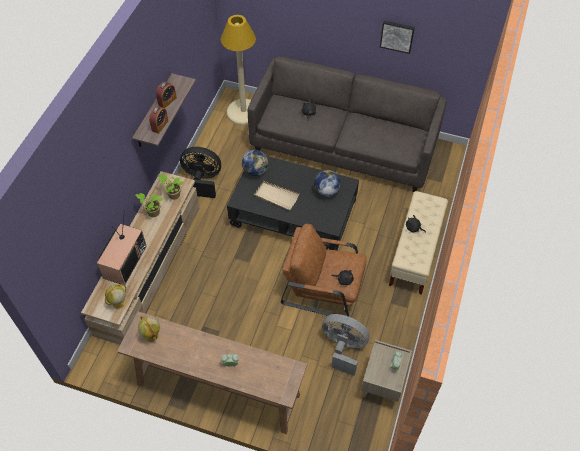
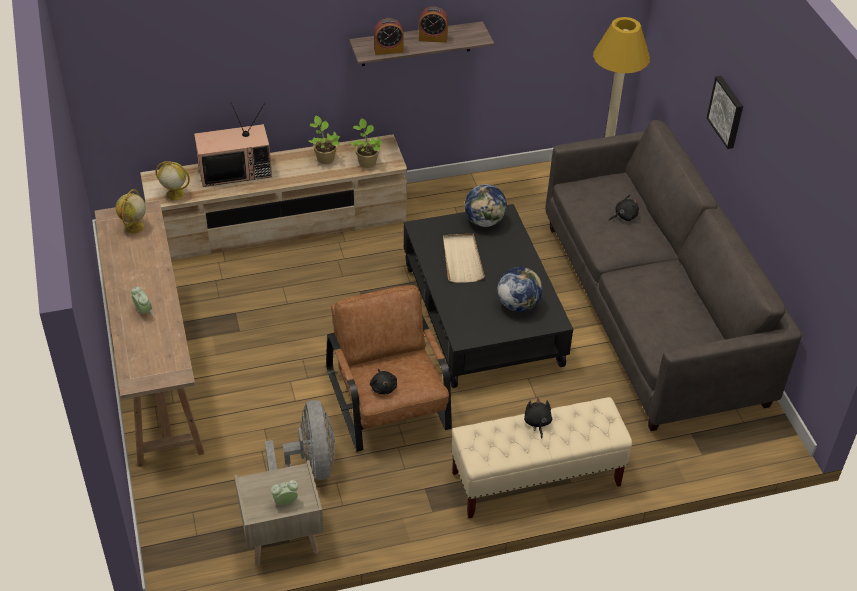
camera: 55 degrees right, 10 degrees down
black fan [180,147,221,198] -> none
picture [380,21,415,54] -> picture moved to [707,76,743,149]

